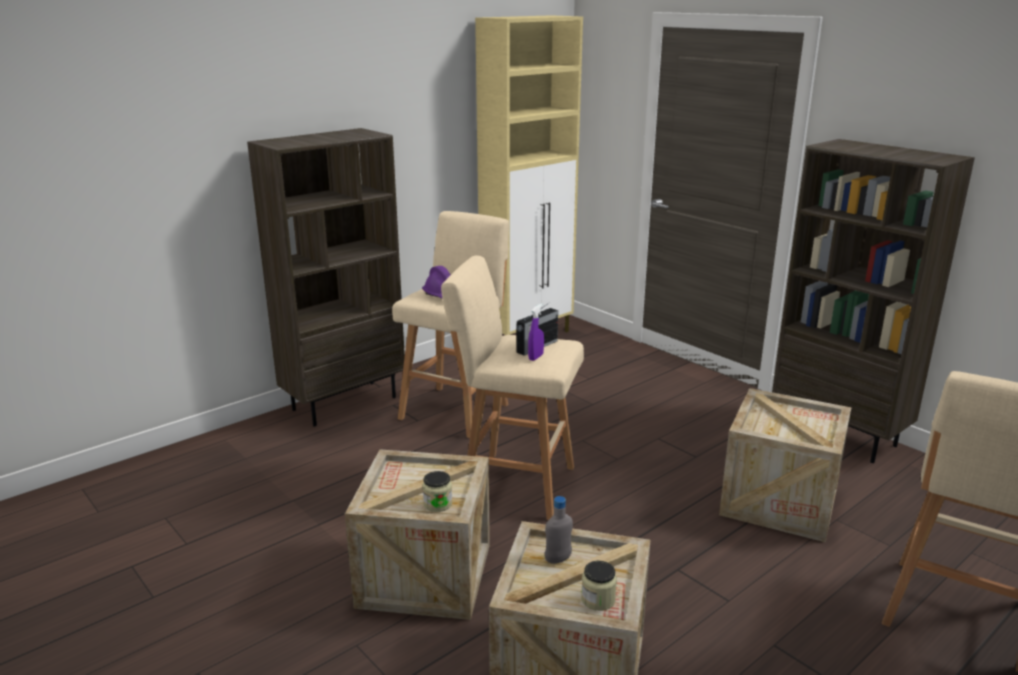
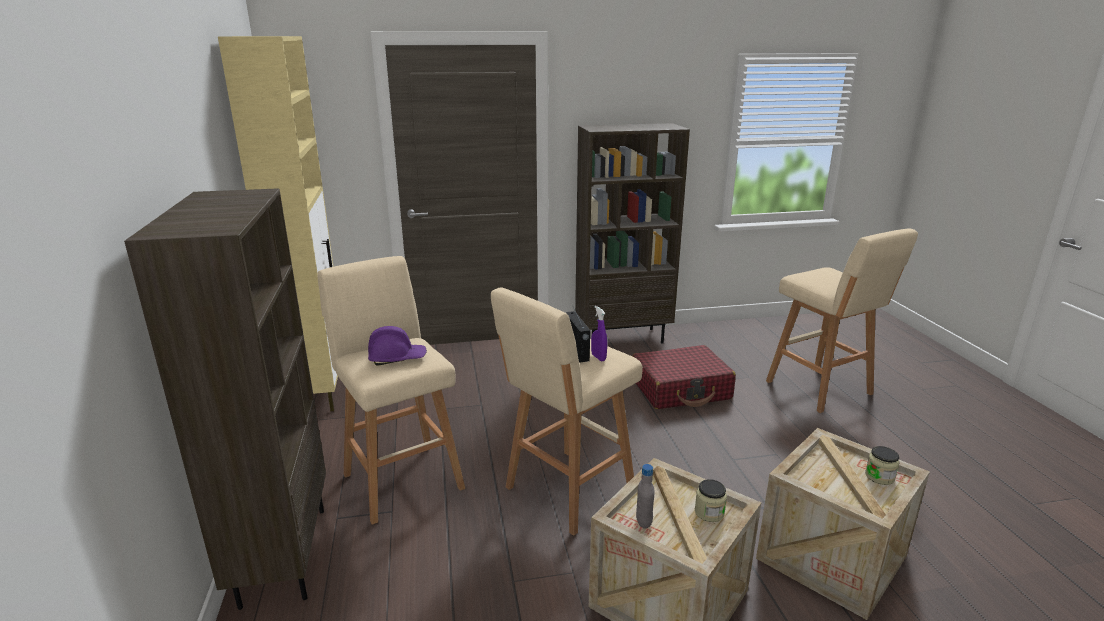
camera: 60 degrees left, 0 degrees up
grey bottle [545,496,573,564] -> grey bottle moved to [636,464,655,529]
crate [719,388,852,542] -> red suitcase [632,345,736,409]

